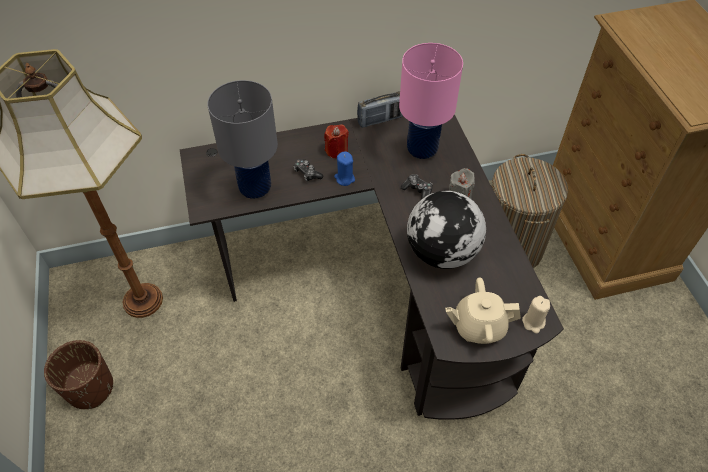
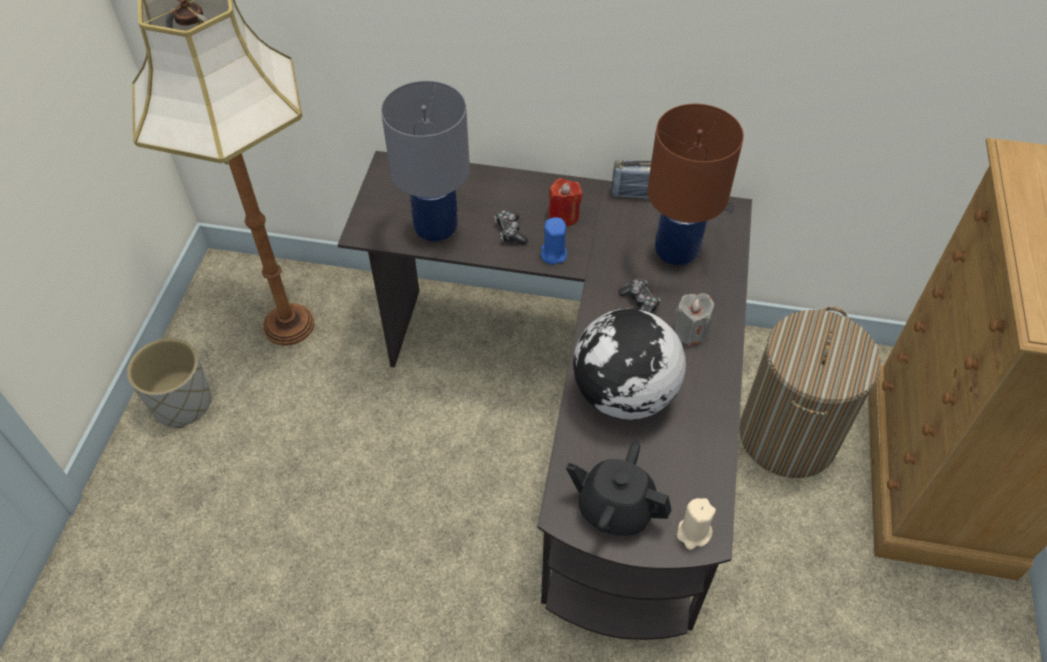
camera: 25 degrees right, 0 degrees up
brown planter [44,340,113,409] -> grey planter [127,338,212,428]
pink table lamp [399,43,463,159] -> brown table lamp [647,104,744,266]
beige teapot [445,278,521,344] -> black teapot [566,442,671,536]

